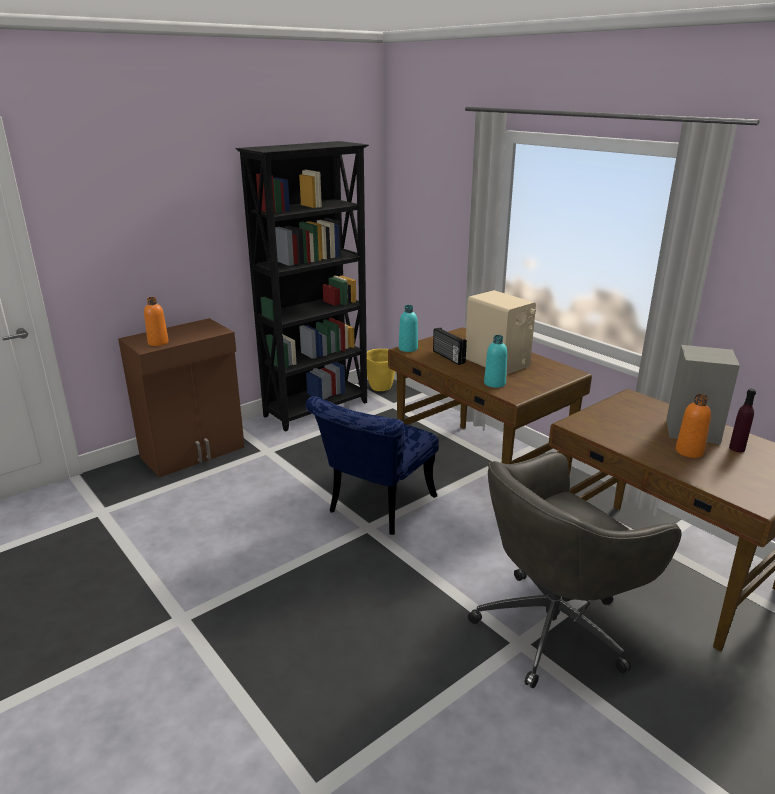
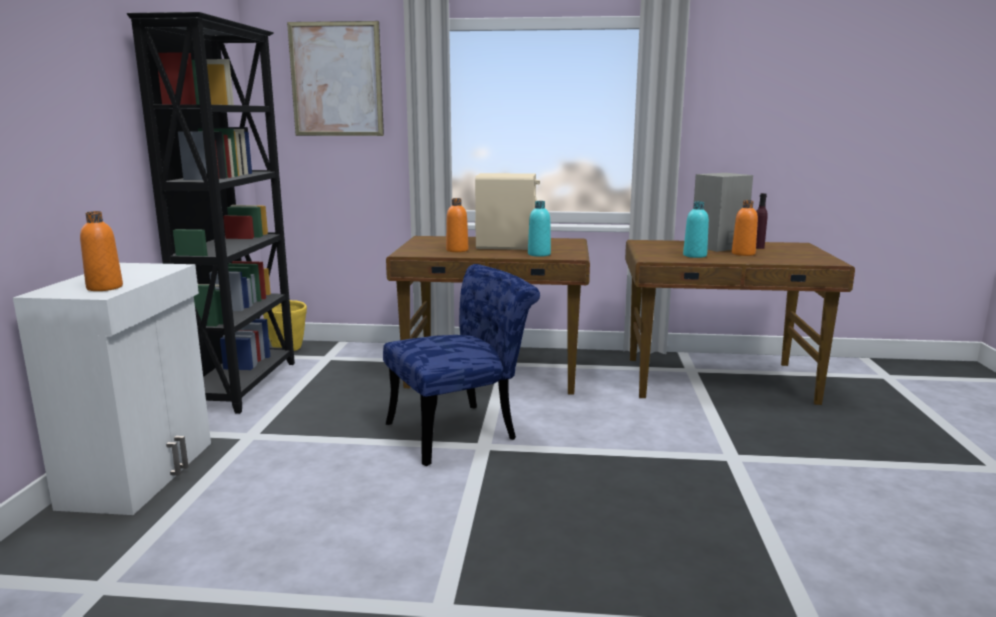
camera: 45 degrees left, 10 degrees down
brown cabinet [118,318,245,478] -> white cabinet [13,263,211,515]
blue chair [306,396,439,535] -> blue chair turned 105 degrees counterclockwise [383,264,540,466]
turquoise bottle [399,305,418,352] -> turquoise bottle moved to [683,201,709,258]
radio [433,327,467,365] -> orange bottle [446,198,468,252]
grey office chair [468,452,682,688] -> none
none -> picture [287,21,384,136]

